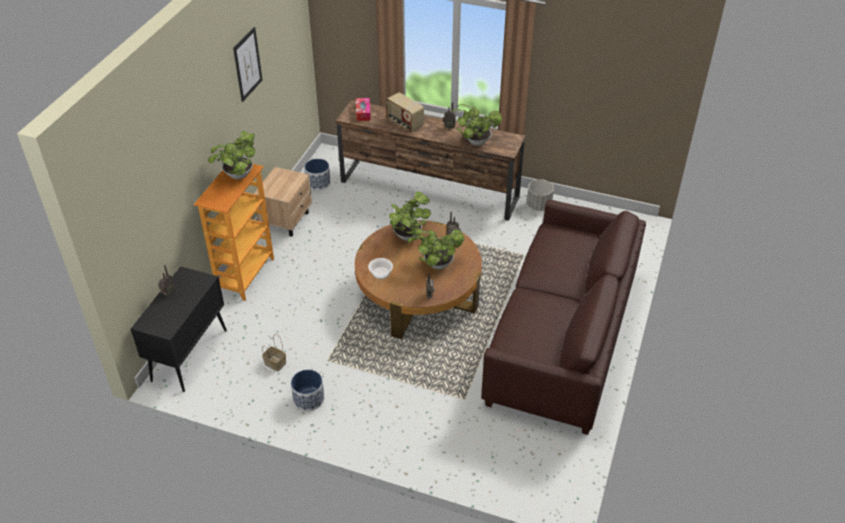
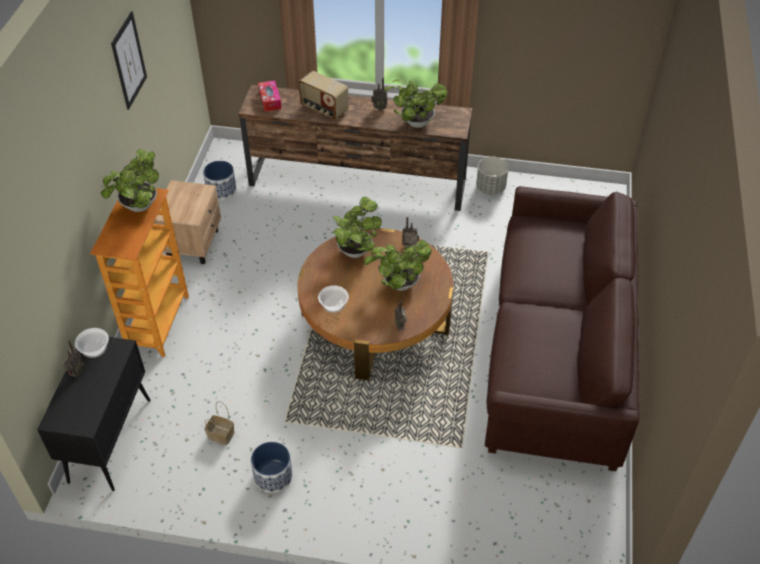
camera: 10 degrees left, 5 degrees up
none -> bowl [75,328,109,358]

